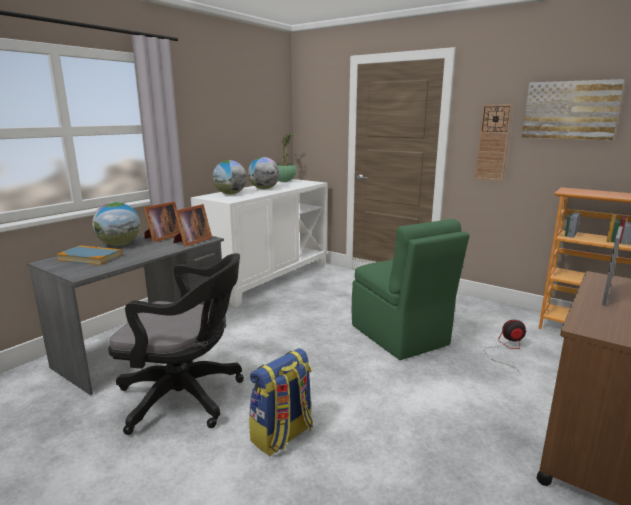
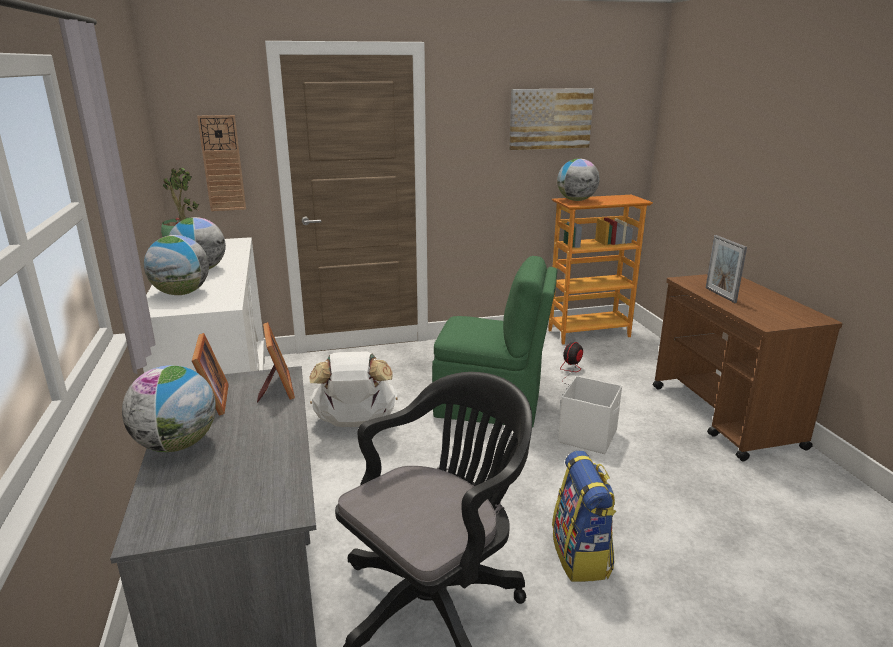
camera: 50 degrees left, 5 degrees up
book [56,245,122,265] -> none
wall clock [475,105,512,181] -> wall clock moved to [197,115,246,211]
none -> white backpack [310,351,398,427]
none -> globe [557,158,600,201]
none -> white storage box [558,376,622,454]

